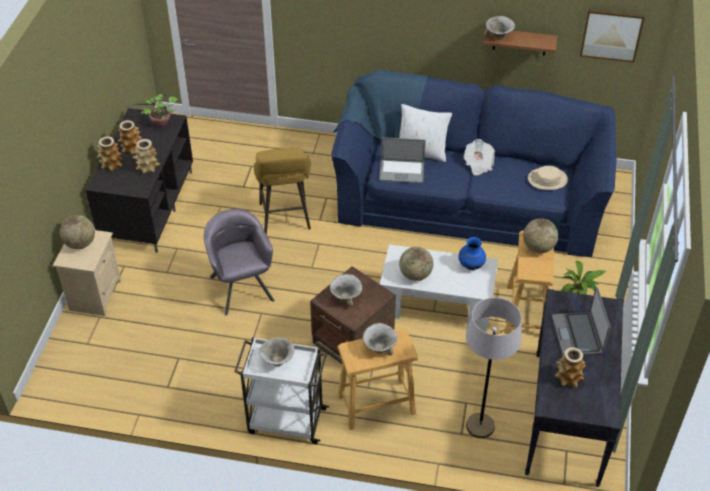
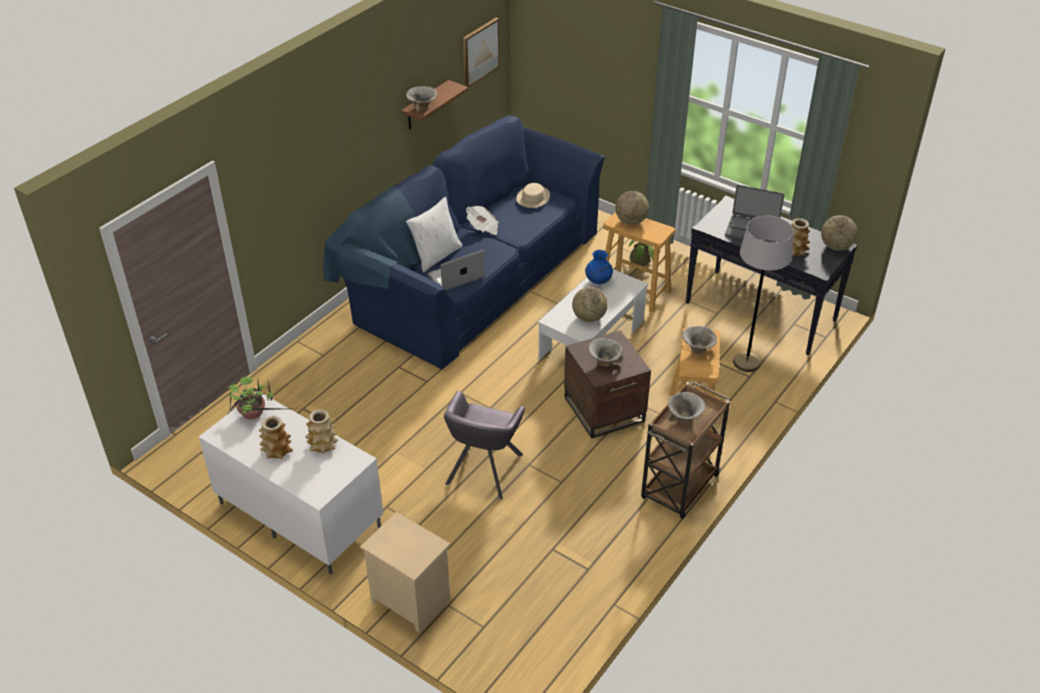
camera: 65 degrees left, 5 degrees down
globe [60,215,95,249] -> globe moved to [821,215,858,251]
black tv stand [85,108,193,253] -> white tv stand [199,392,383,574]
vase [97,136,123,171] -> none
grey armchair [204,209,275,315] -> grey armchair turned 75 degrees counterclockwise [444,391,525,499]
white cart [234,337,329,444] -> brown cart [641,381,730,519]
yellow stool [254,147,311,234] -> none
laptop [379,137,426,183] -> laptop turned 150 degrees counterclockwise [427,250,485,291]

